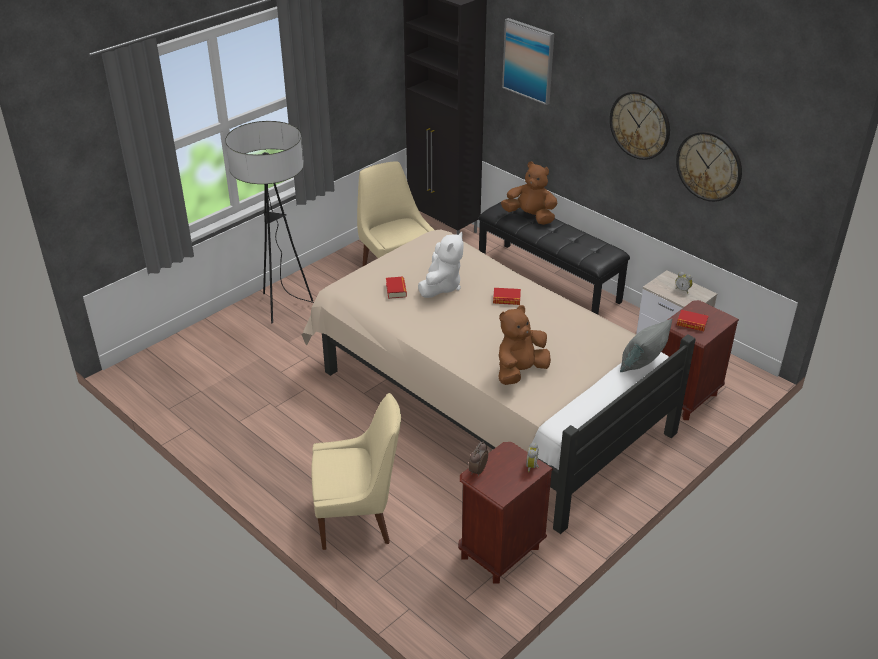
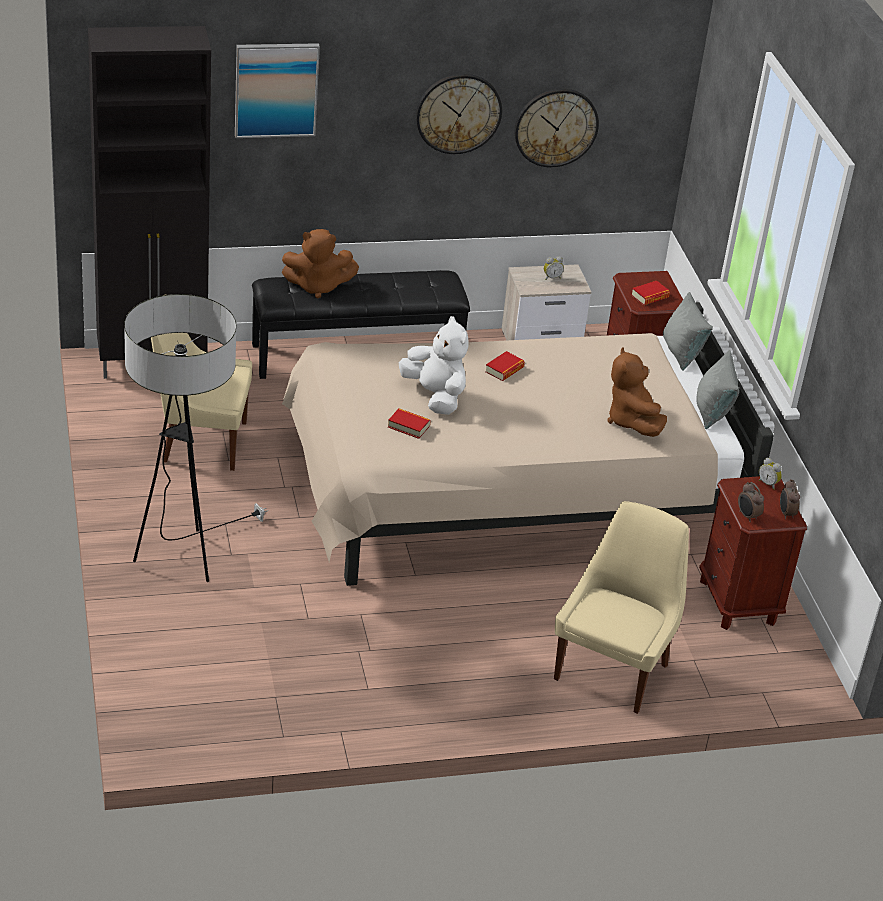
camera: 60 degrees left, 0 degrees up
brown plush toy [501,162,558,225] -> brown plush toy turned 150 degrees counterclockwise [282,229,359,299]
none -> grey pillow [696,350,739,429]
none -> alarm clock [780,479,800,519]

